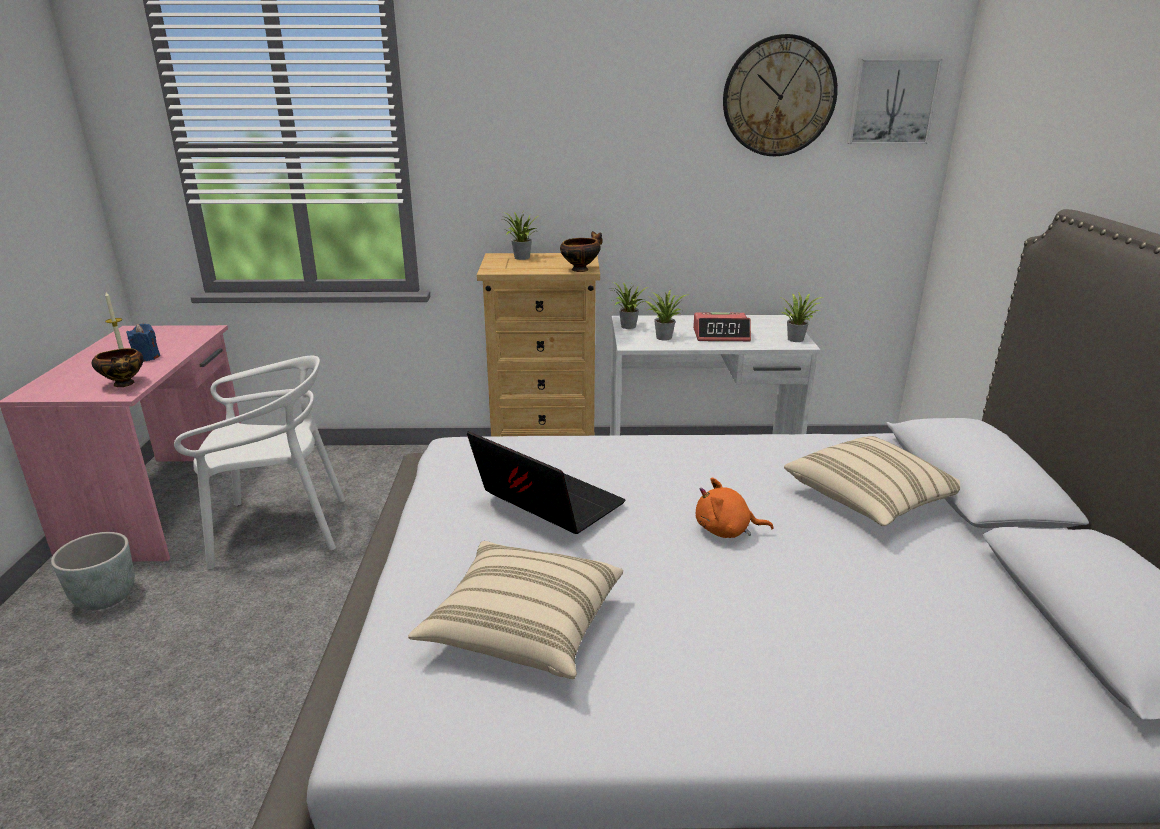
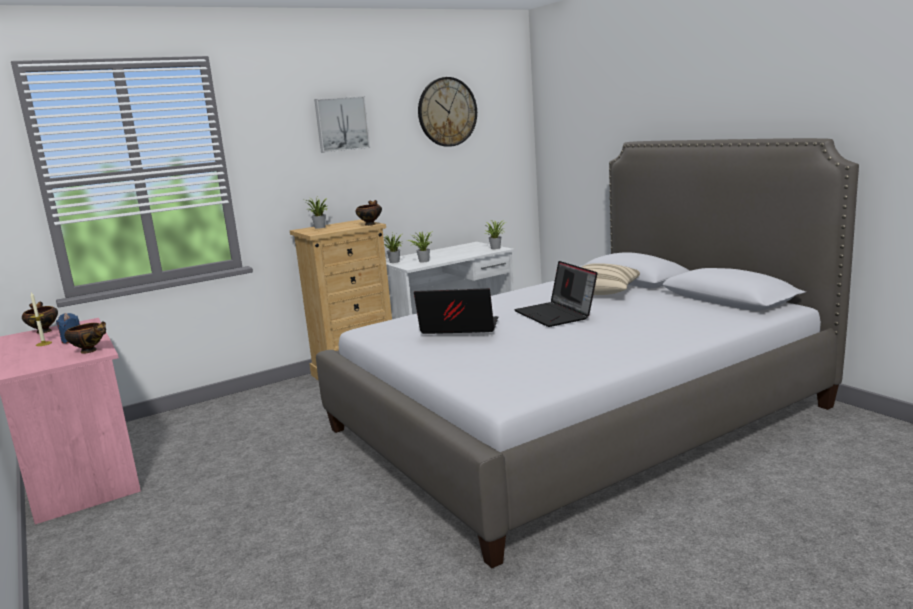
camera: 30 degrees left, 10 degrees down
grey planter [51,532,135,610] -> none
white chair [174,355,345,569] -> none
beige pillow [408,541,623,679] -> none
alarm clock [693,312,751,341] -> none
orange plush toy [696,478,774,538] -> laptop [514,261,598,327]
picture [847,59,943,144] -> picture moved to [314,96,370,153]
none -> bowl [22,302,58,334]

